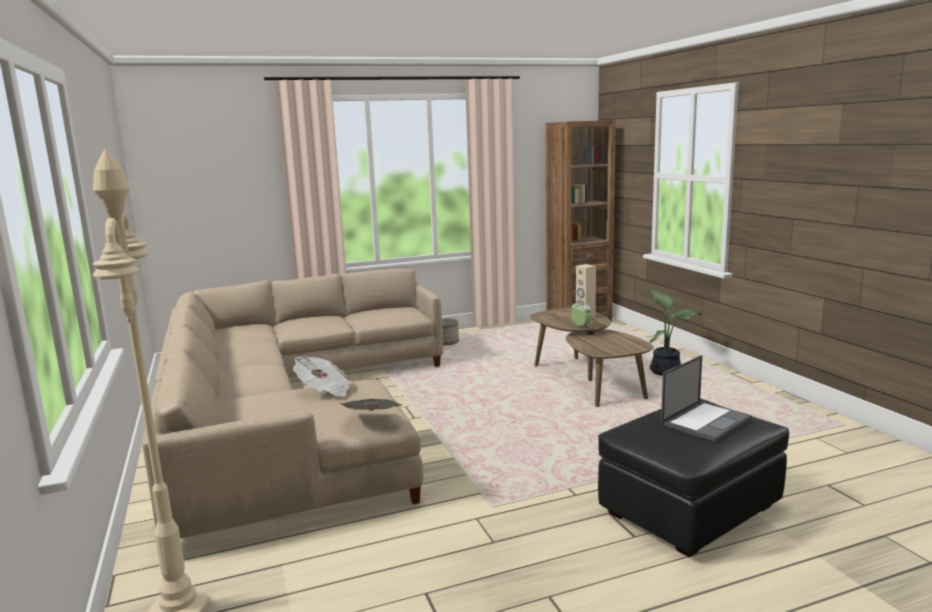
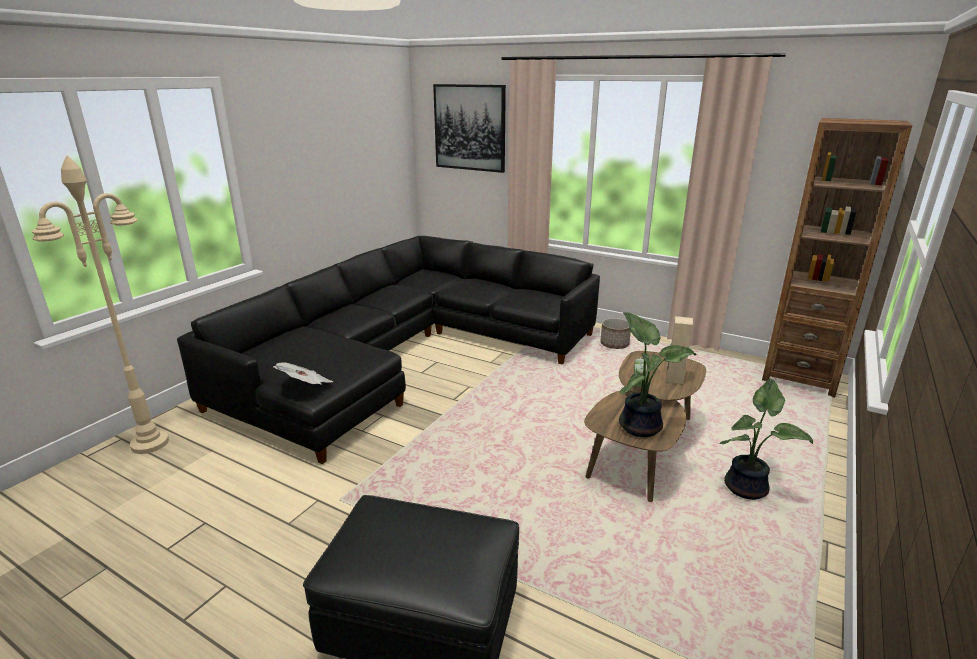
camera: 50 degrees right, 10 degrees up
beige sofa [142,269,443,539] -> black sofa [177,236,600,464]
newspaper [293,356,352,397] -> none
laptop [661,355,752,442] -> none
none -> picture [433,84,506,173]
none -> potted plant [619,312,696,437]

